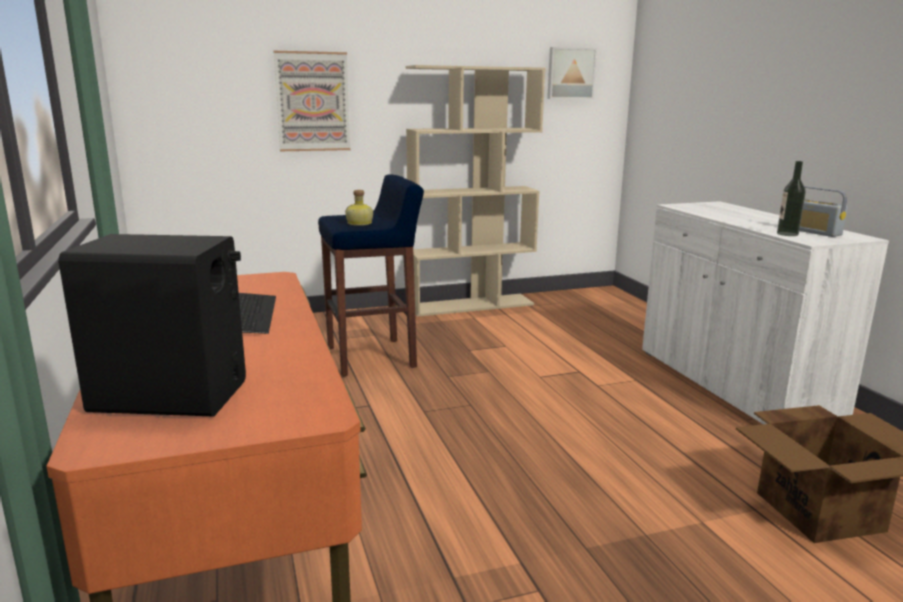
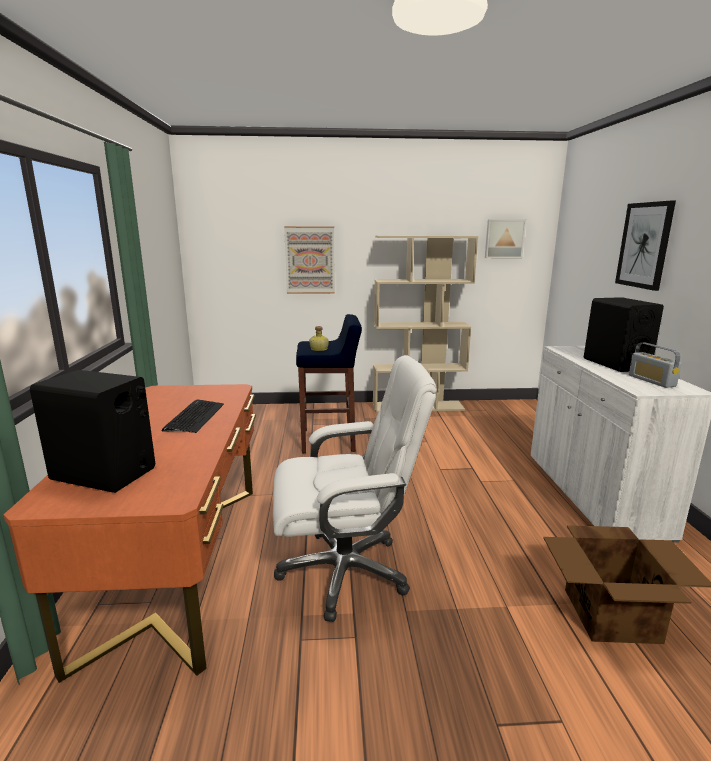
camera: 15 degrees right, 0 degrees up
bottle [777,161,806,236] -> none
none -> white office chair [273,355,437,622]
none -> black speaker [584,297,664,372]
none -> picture [615,200,676,291]

